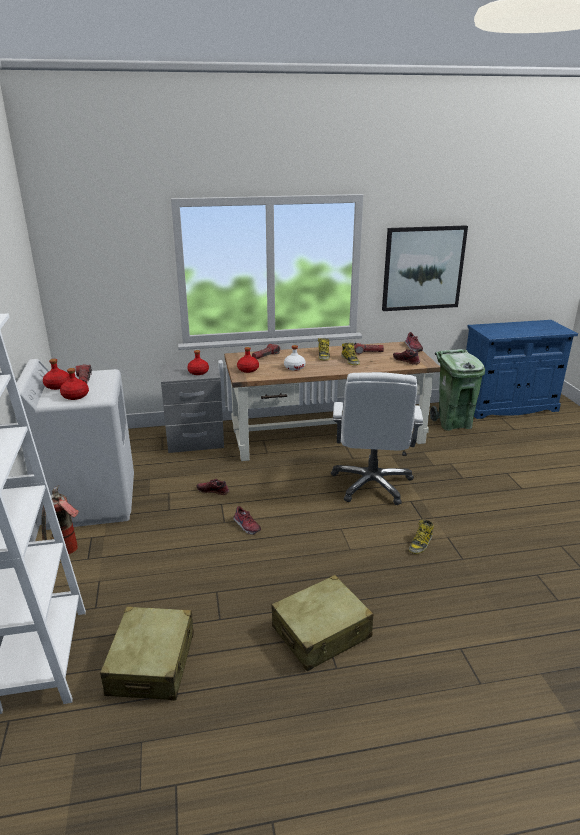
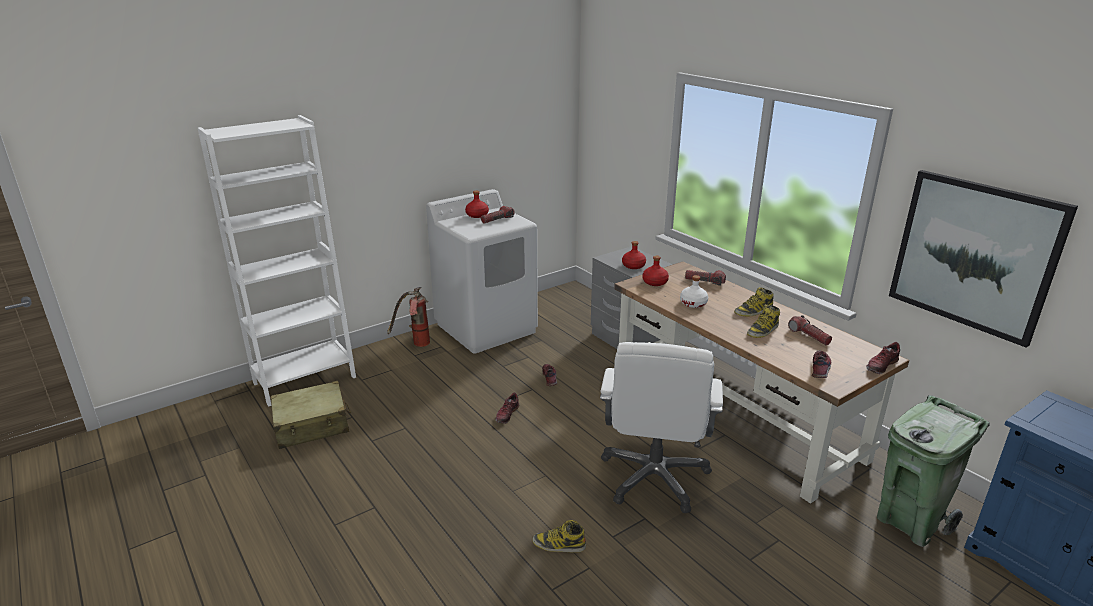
camera: 65 degrees right, 0 degrees up
red bottle [60,368,89,400] -> none
beige suitcase [272,575,373,671] -> none
white office chair [331,372,423,505] -> white office chair turned 60 degrees counterclockwise [600,342,723,514]

